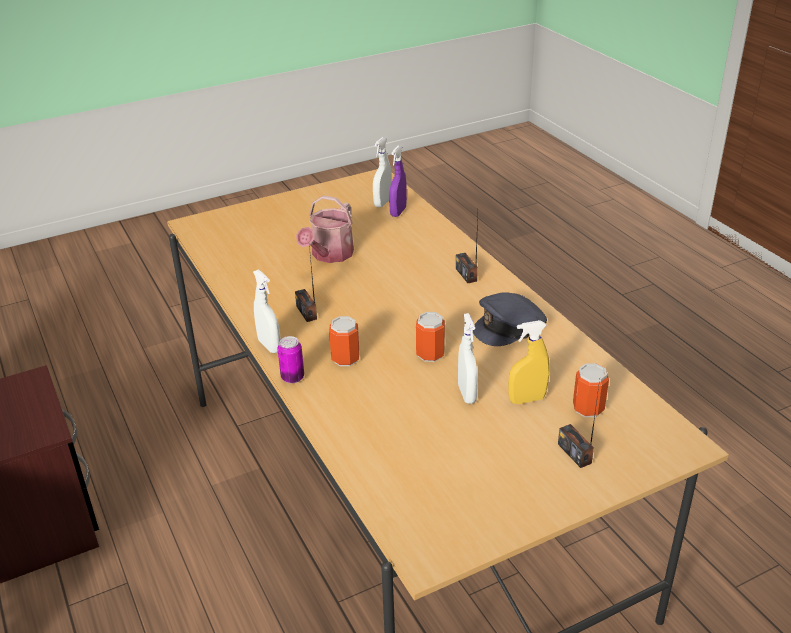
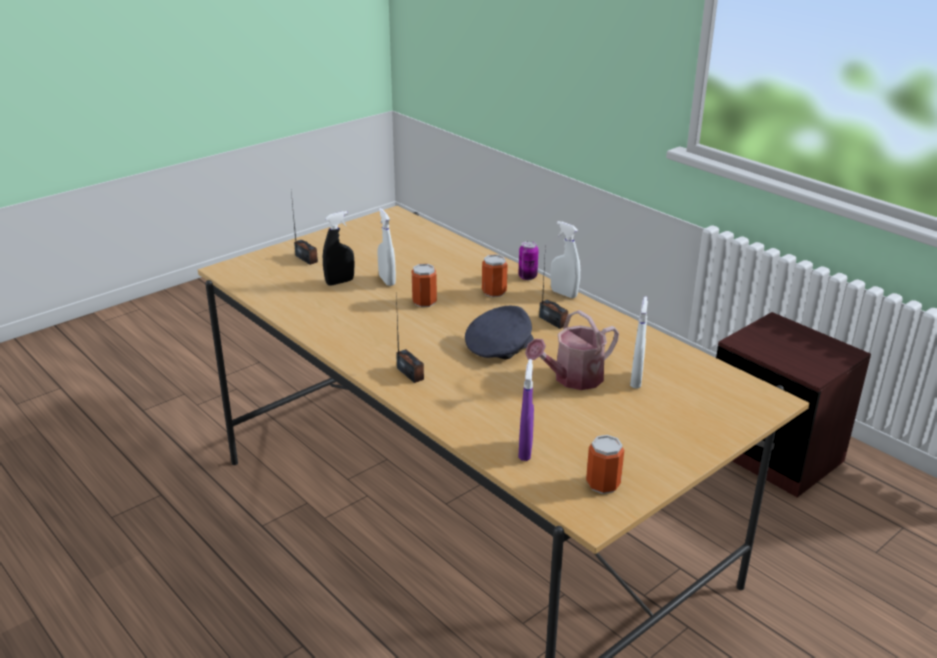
camera: 165 degrees right, 5 degrees down
watering can [296,195,354,263] -> watering can turned 135 degrees counterclockwise [525,310,619,390]
white spray bottle [373,137,392,207] -> white spray bottle moved to [630,296,648,389]
grey cap [473,292,547,346] -> grey cap moved to [465,306,534,360]
yellow spray bottle [508,320,550,404] -> black spray bottle [323,211,355,286]
can [573,363,609,417] -> can moved to [586,435,624,494]

